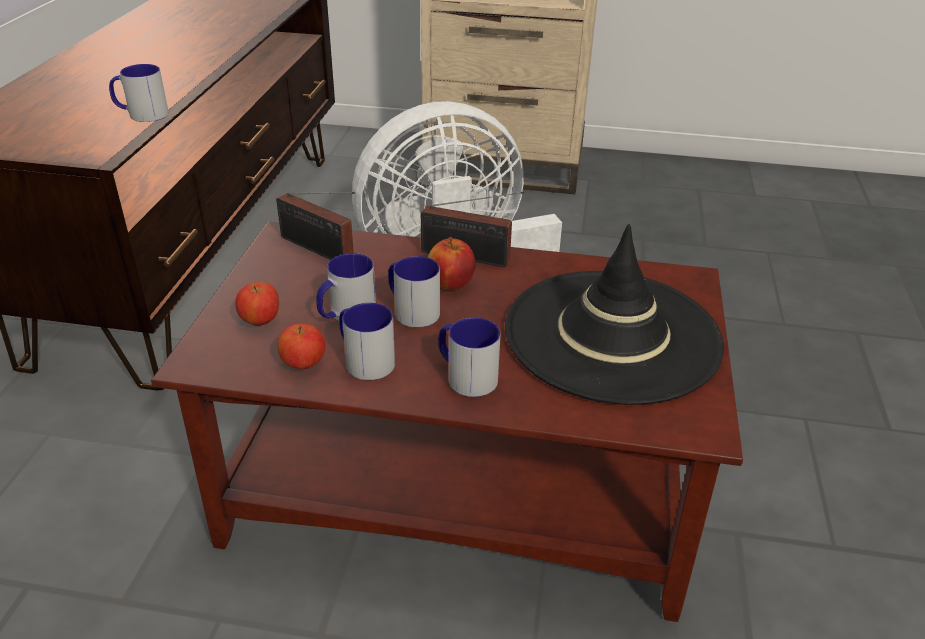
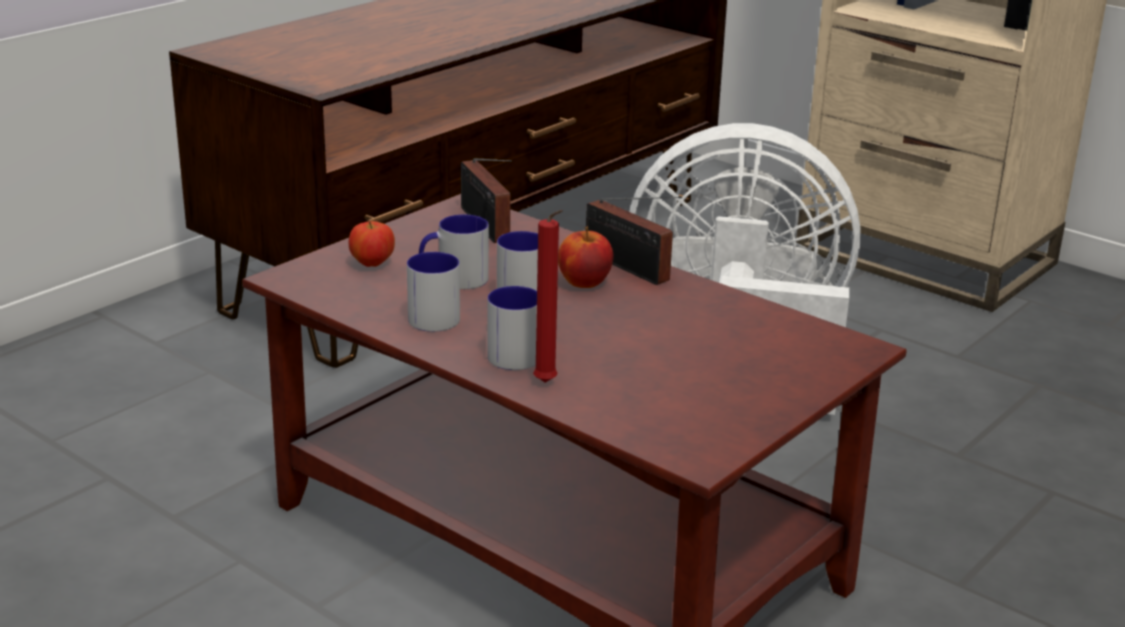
camera: 30 degrees right, 10 degrees down
mug [109,64,169,122] -> none
apple [277,324,325,370] -> none
black hat [505,224,724,405] -> none
none -> red candle [533,210,563,383]

